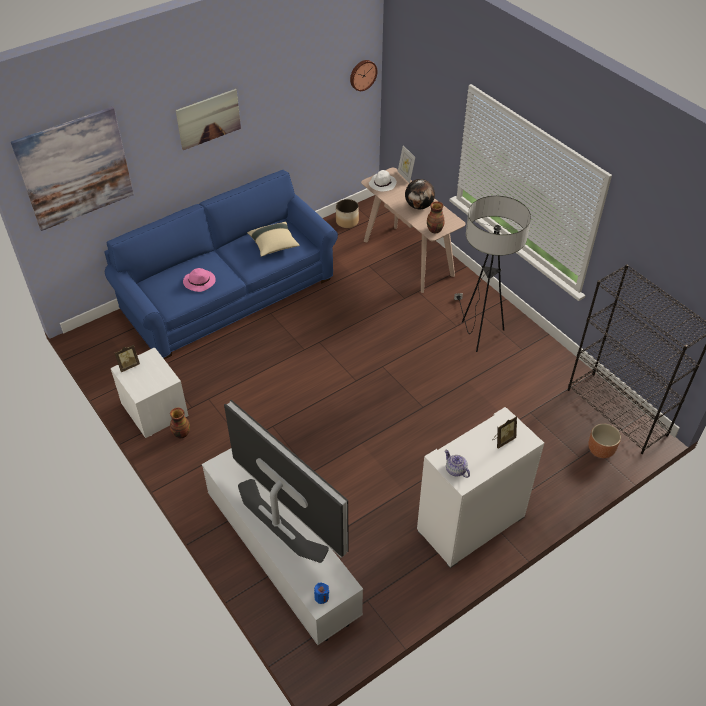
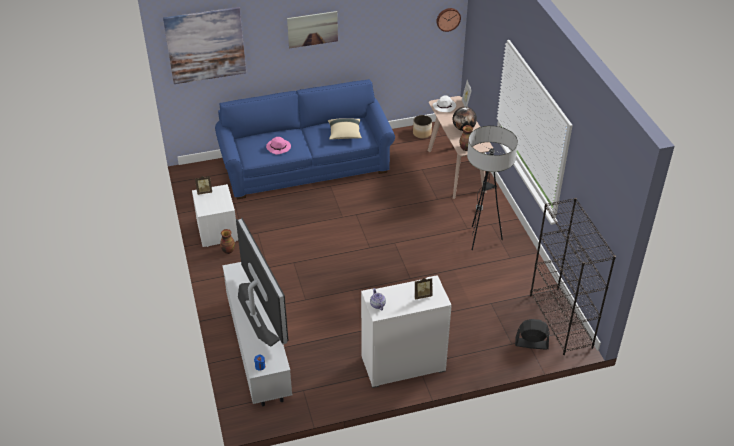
camera: 20 degrees right, 5 degrees down
brown planter [588,424,621,458] -> black fan [515,319,550,350]

